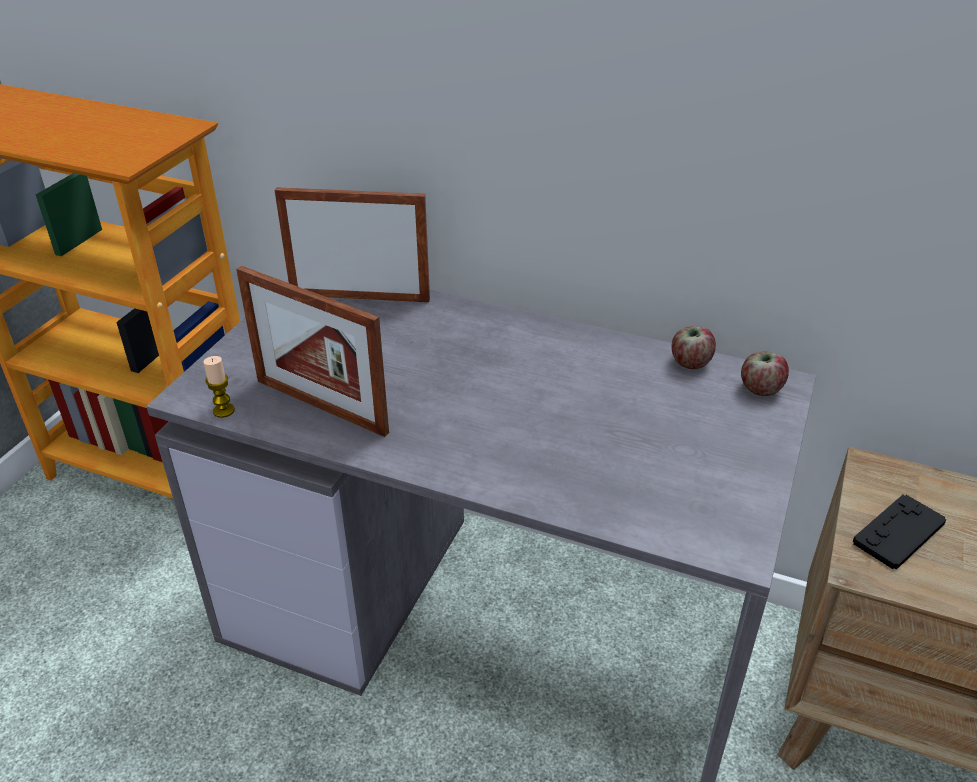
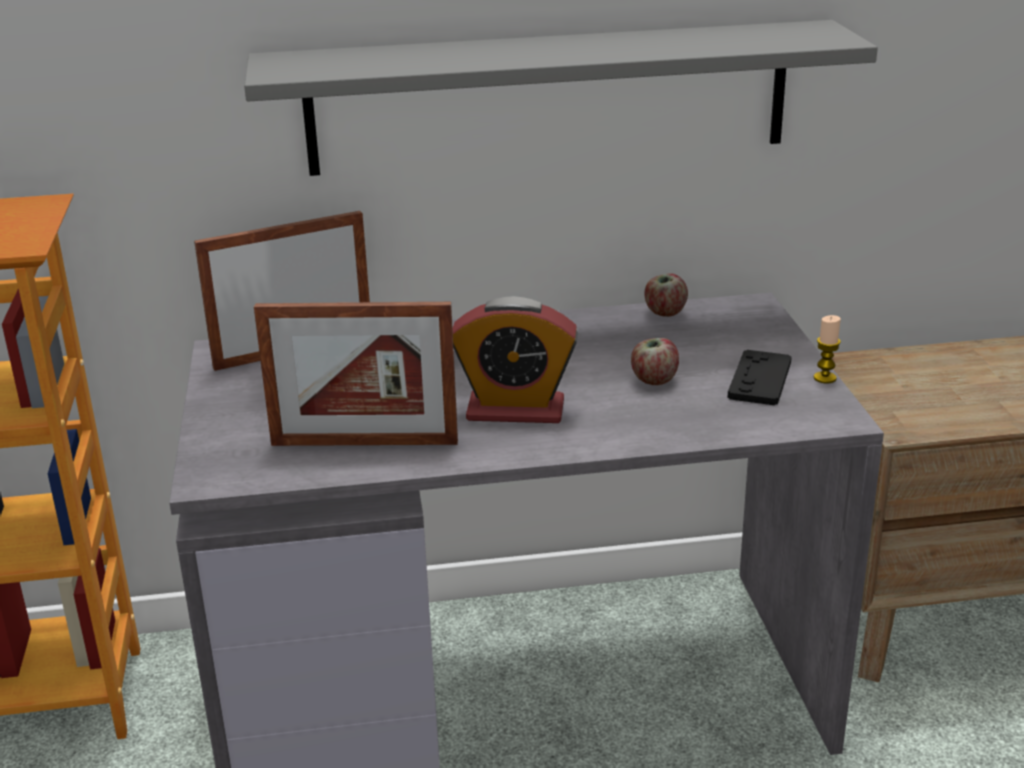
camera: 30 degrees left, 10 degrees down
candle [203,356,235,418] -> candle moved to [814,315,841,383]
apple [741,351,789,396] -> apple moved to [631,338,679,385]
black game controller [853,495,946,570] -> black game controller moved to [727,350,792,405]
none -> grey shelf [244,20,878,176]
none -> alarm clock [453,296,578,423]

